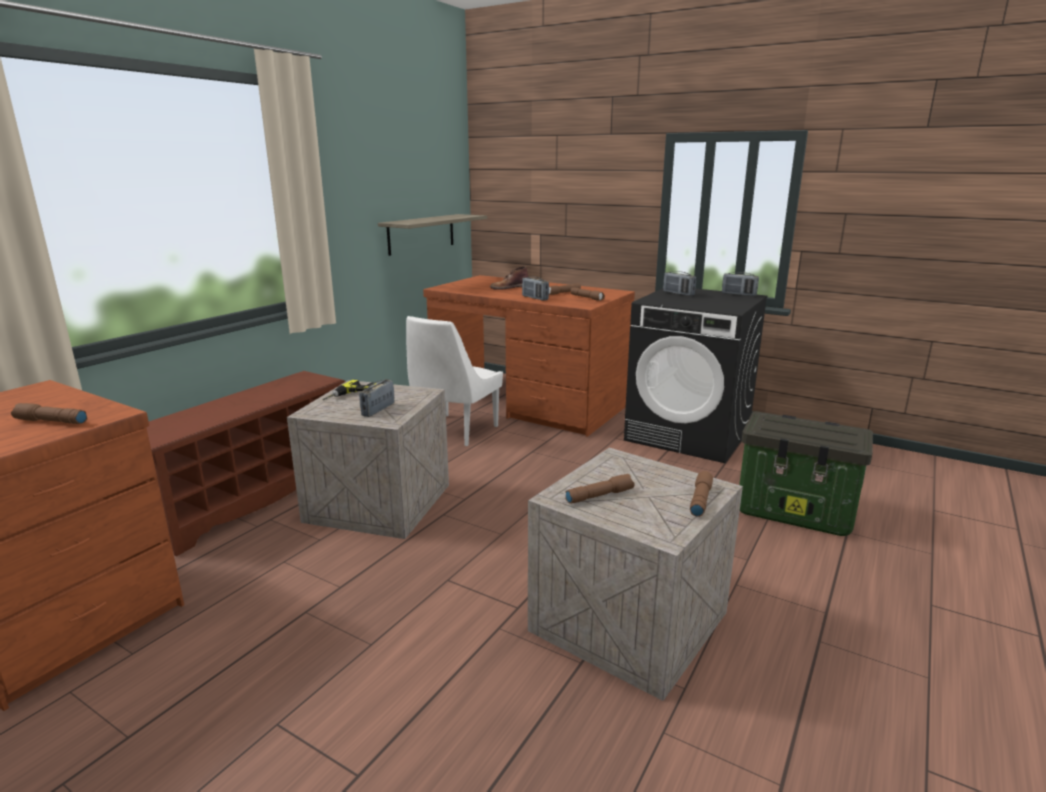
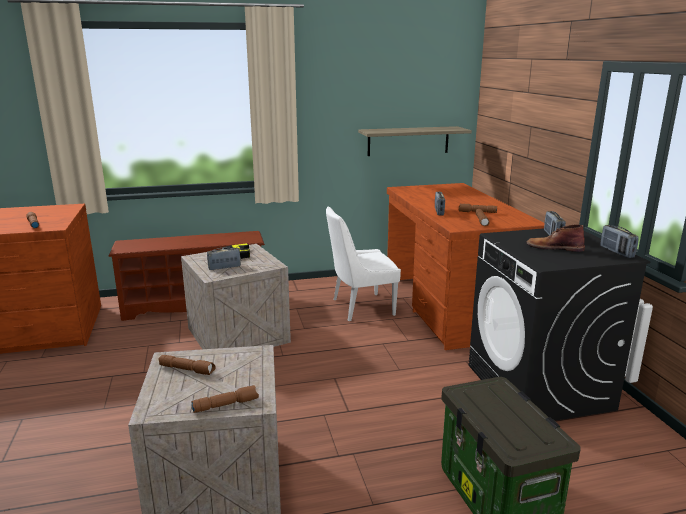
camera: 45 degrees right, 0 degrees up
brown boot [490,266,529,290] -> brown boot moved to [526,224,585,252]

